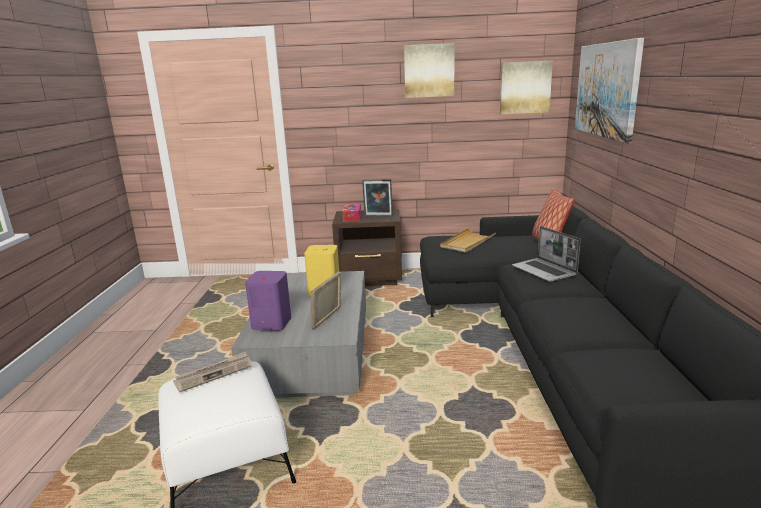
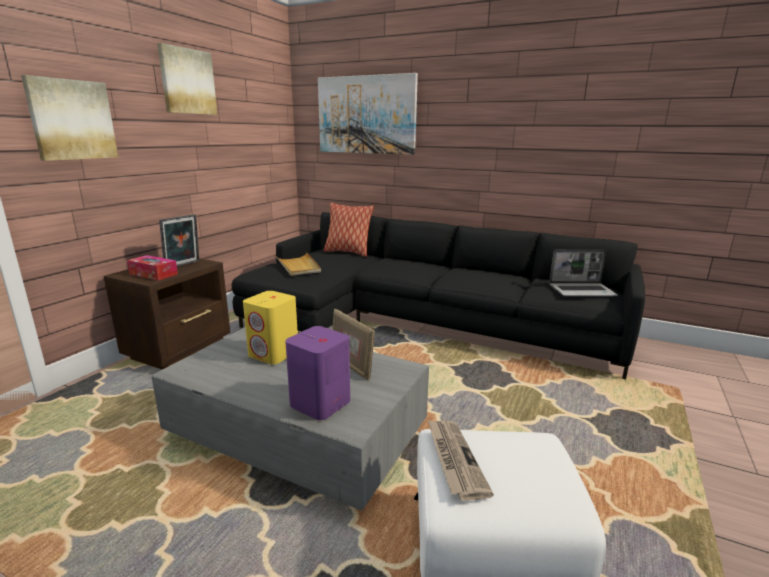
camera: 65 degrees left, 0 degrees up
picture [500,61,553,114] -> picture moved to [21,75,118,161]
laptop [512,226,581,282] -> laptop moved to [549,250,618,296]

